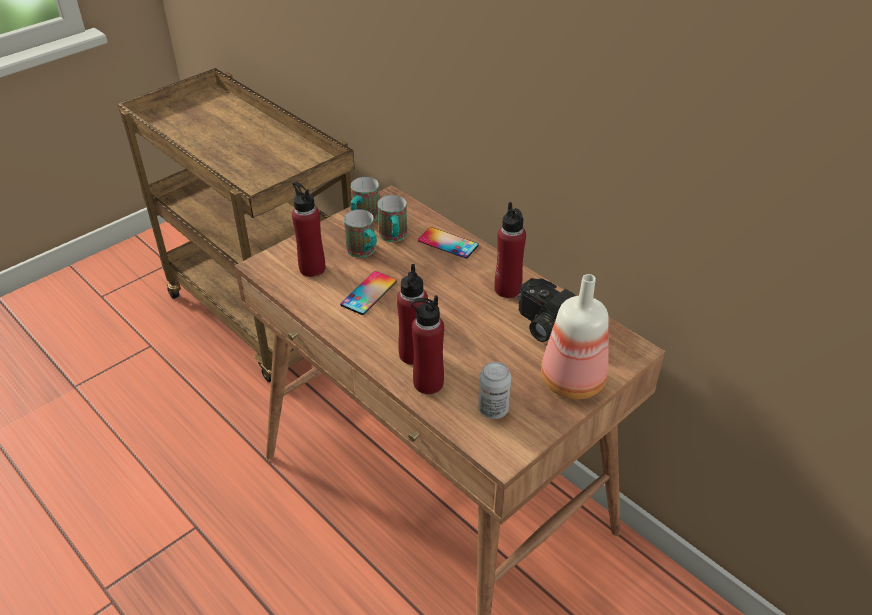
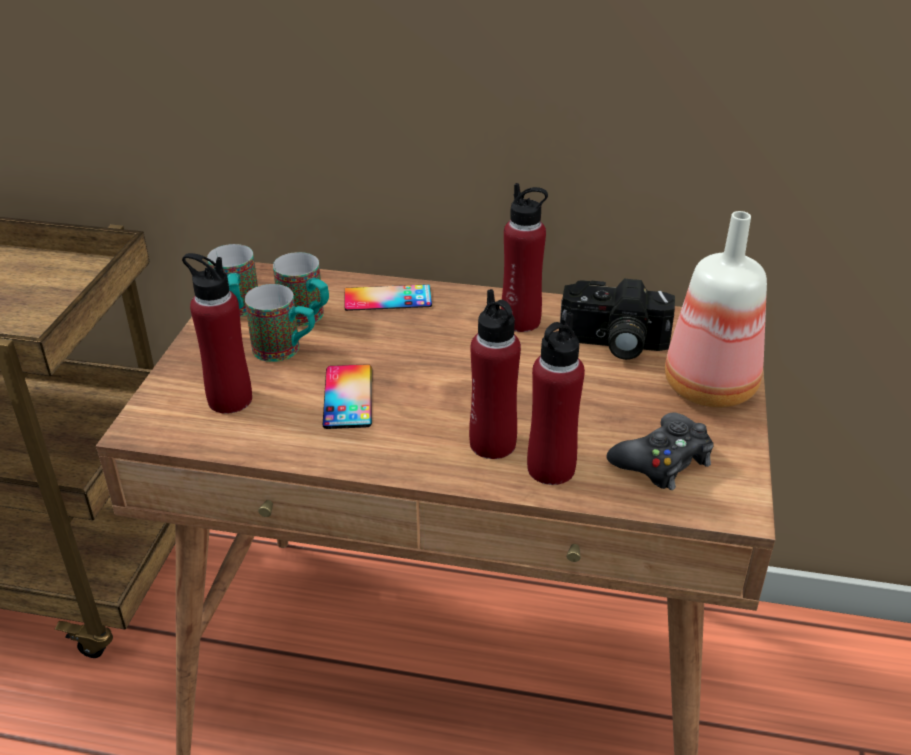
camera: 35 degrees left, 5 degrees down
can [478,362,511,419] -> black game controller [607,412,714,490]

